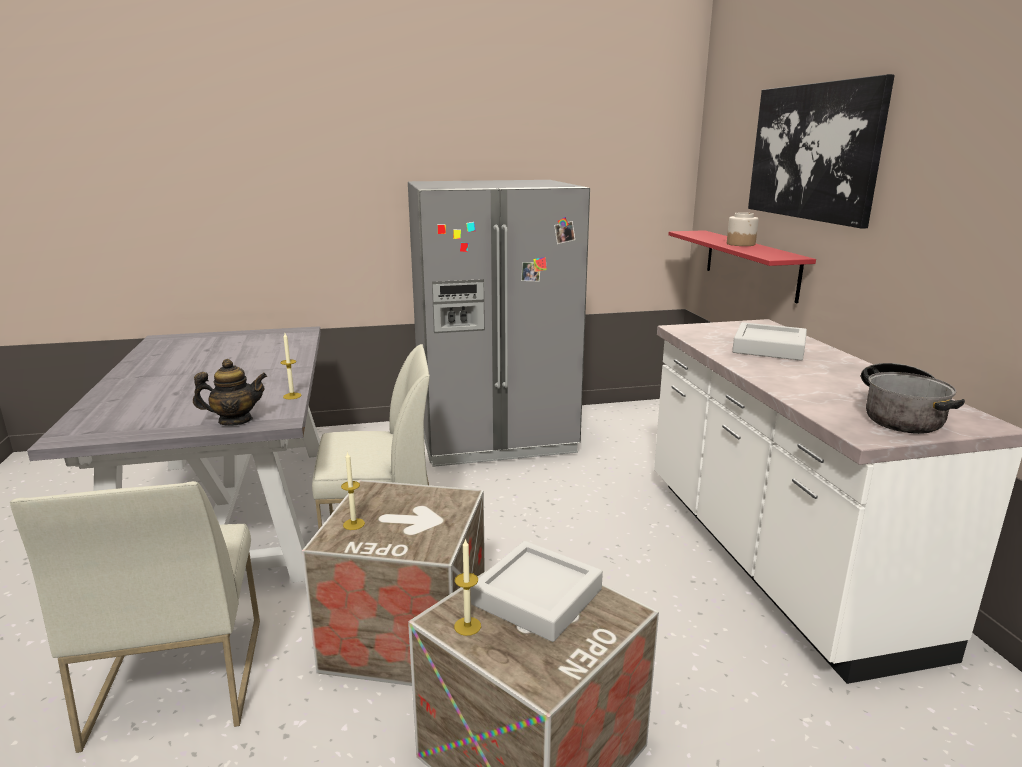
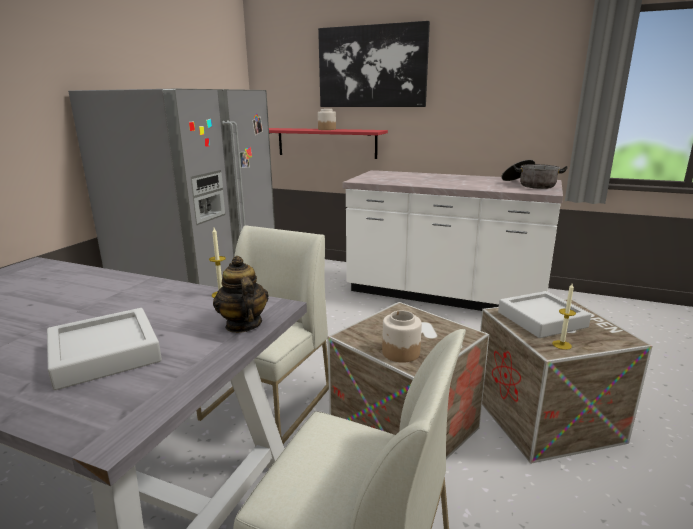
camera: 55 degrees left, 0 degrees up
teapot [193,359,267,426] -> teapot turned 45 degrees counterclockwise [213,256,269,333]
candle [341,451,365,530] -> jar [382,310,422,363]
grey tray [732,322,807,361] -> grey tray moved to [47,308,162,390]

